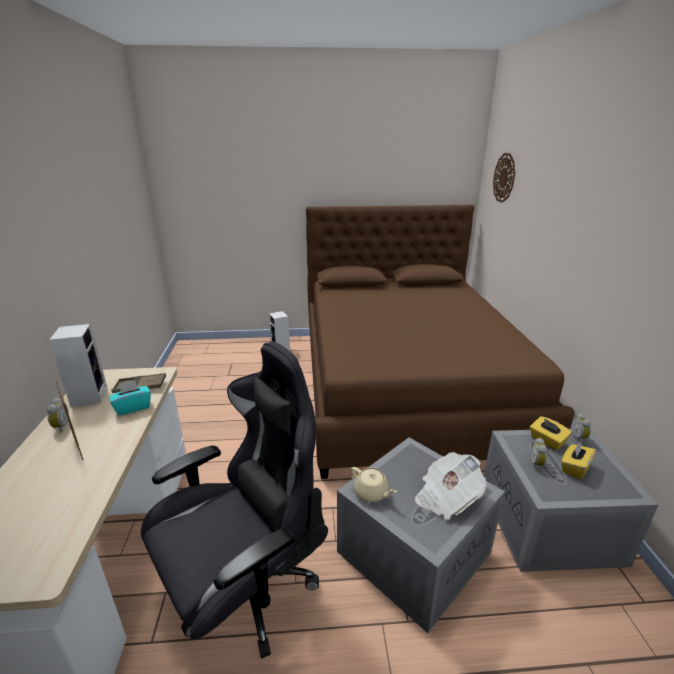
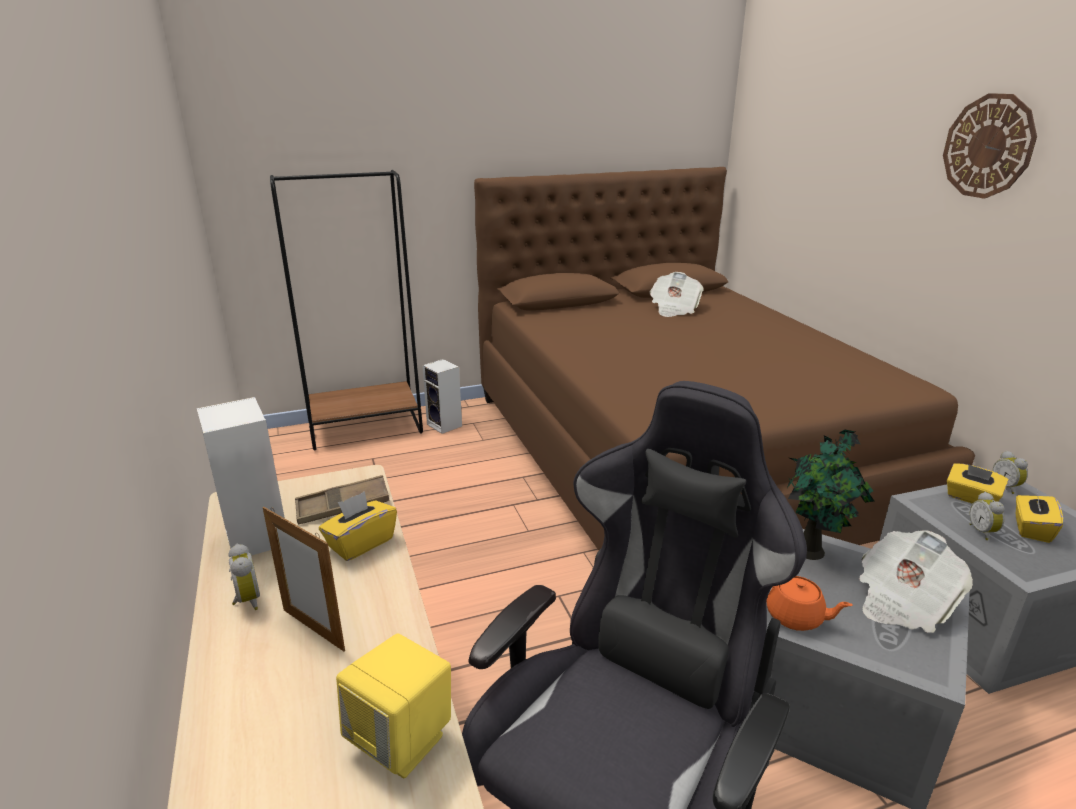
camera: 15 degrees left, 0 degrees up
turquoise tissue box [110,380,151,416] -> yellow tissue box [319,491,397,561]
beige teapot [351,467,397,502] -> orange teapot [766,576,853,631]
wall clock [493,153,515,203] -> wall clock moved to [943,93,1037,199]
none -> clothes rack [270,170,423,450]
none -> yellow speaker [336,633,451,779]
none -> newspaper [650,272,704,317]
none -> potted plant [787,430,874,560]

